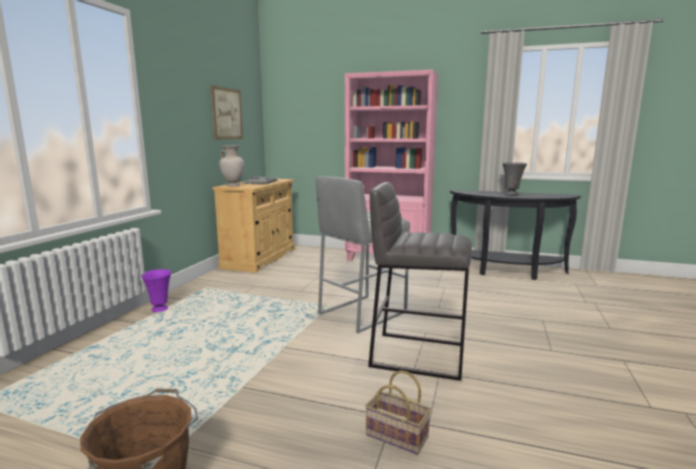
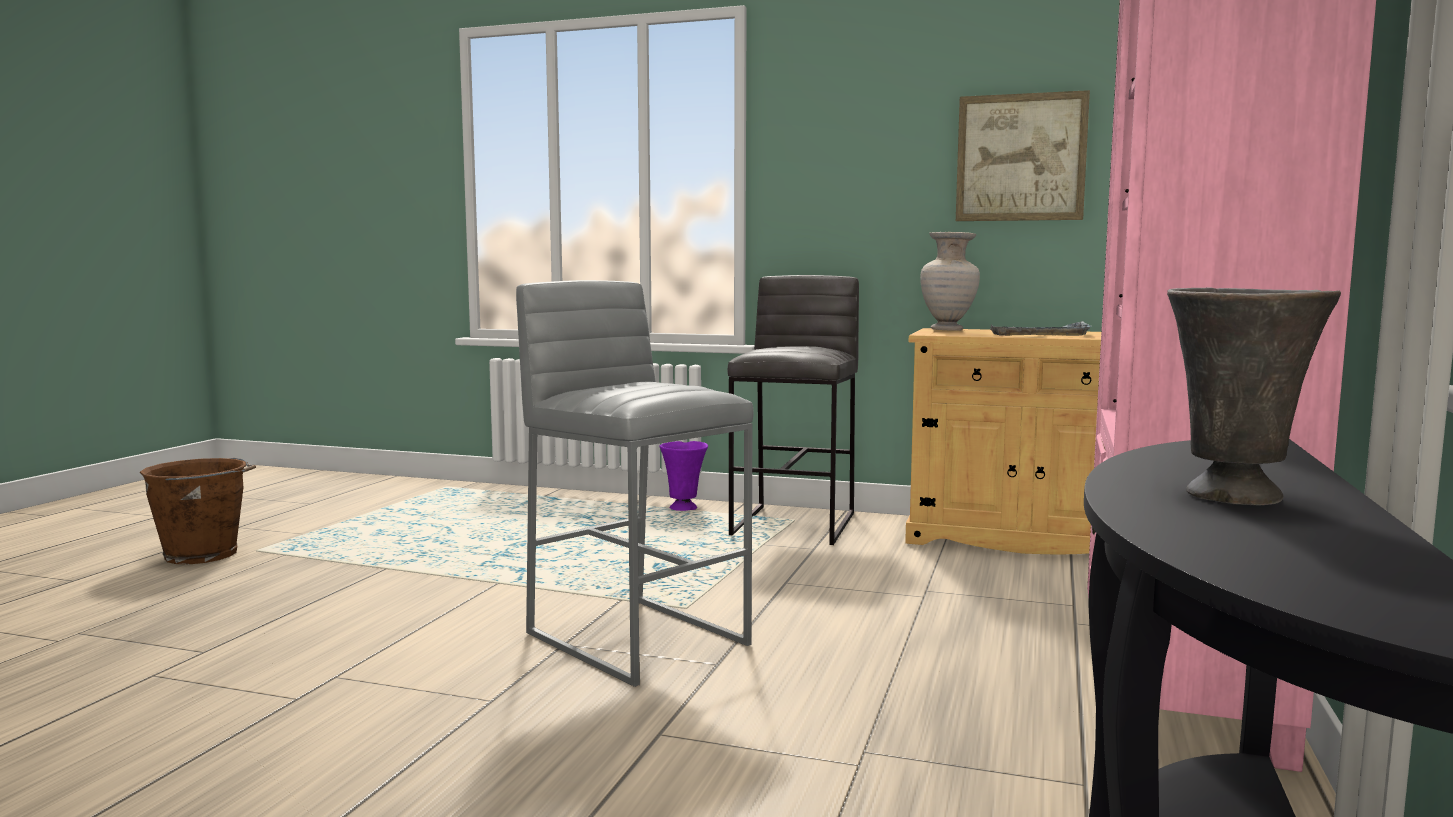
camera: 90 degrees right, 5 degrees down
basket [365,370,431,455] -> none
grey stool [368,182,472,381] -> grey stool moved to [728,275,859,545]

